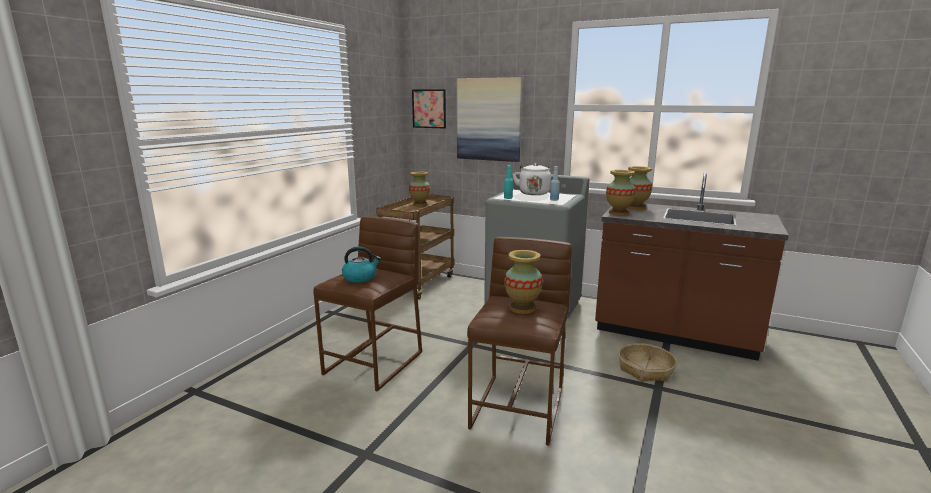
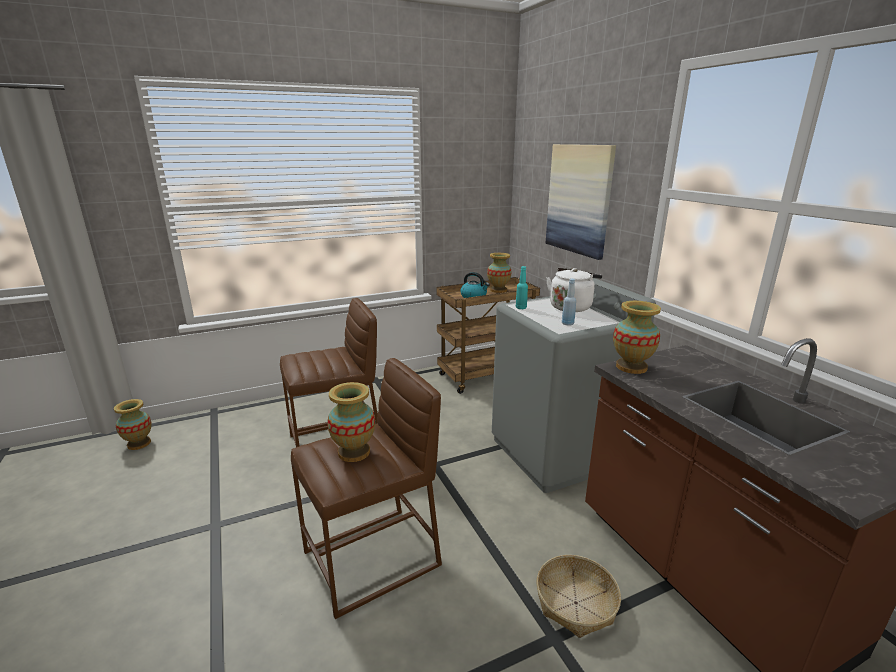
camera: 40 degrees right, 5 degrees up
kettle [342,247,381,282] -> kettle moved to [460,272,490,298]
picture [412,89,446,129] -> none
vase [626,166,652,210] -> vase moved to [114,399,151,450]

